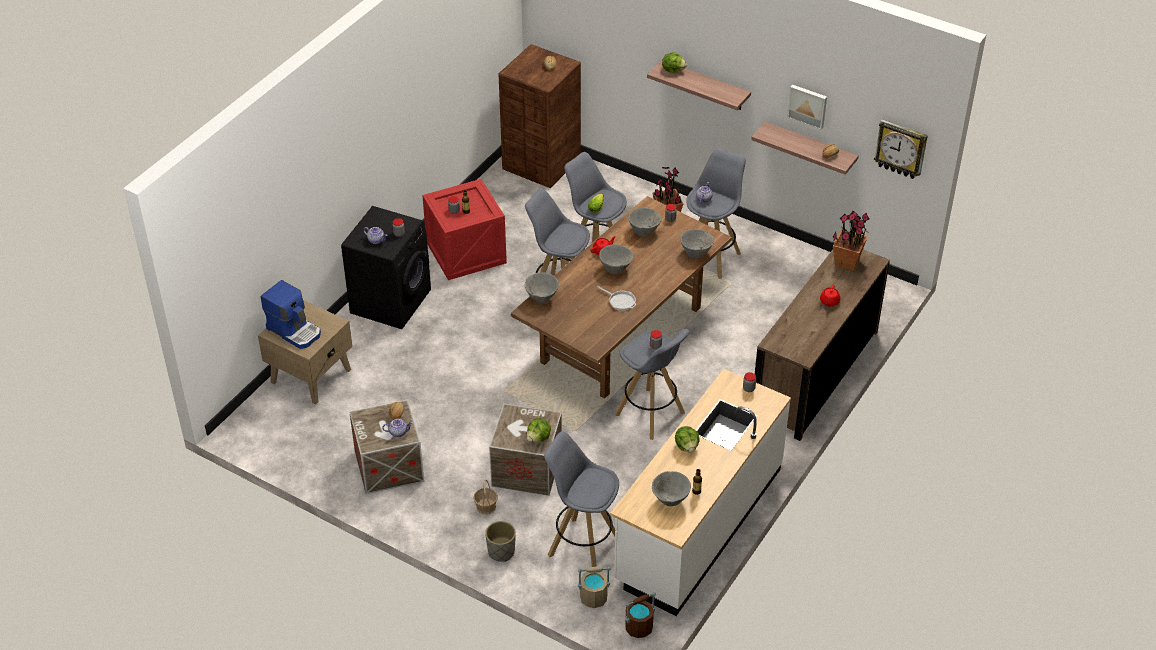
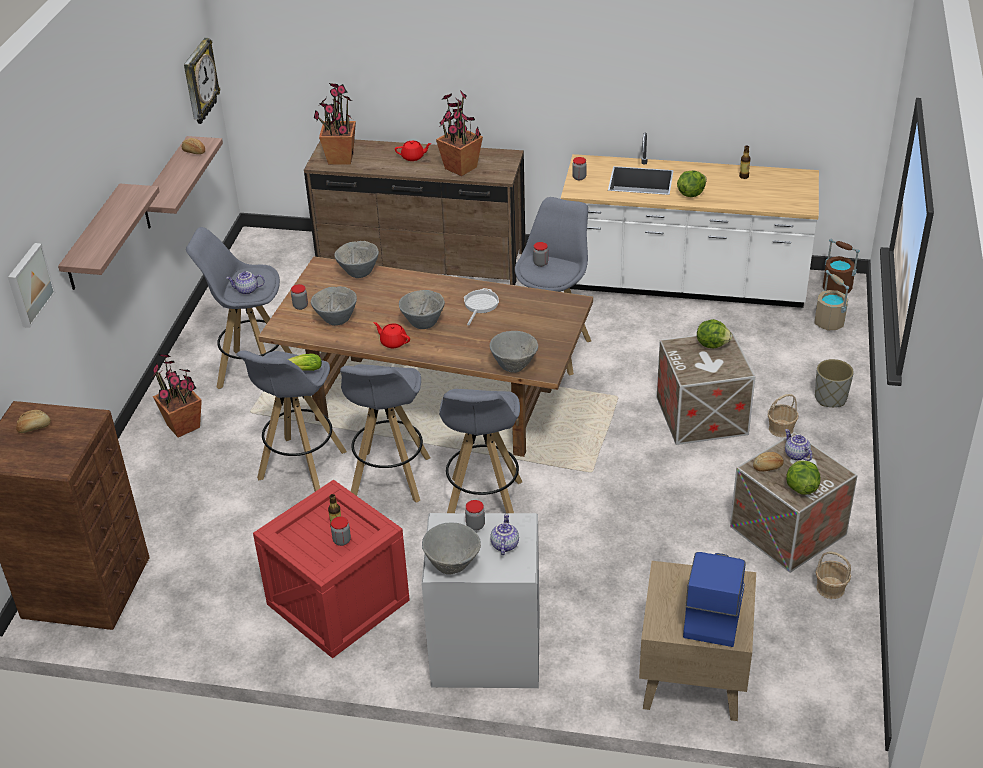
camera: 110 degrees left, 5 degrees down
black washing machine [341,206,431,329] -> white washing machine [422,513,540,688]
grey stool [544,431,619,567] -> grey stool moved to [439,389,522,513]
grey bowl [652,471,691,506] -> grey bowl moved to [422,523,481,575]
lettuce [662,52,687,73] -> lettuce moved to [787,460,821,495]
picture [787,85,827,130] -> picture moved to [8,243,55,328]
none -> potted plant [436,90,483,176]
none -> basket [815,552,851,599]

